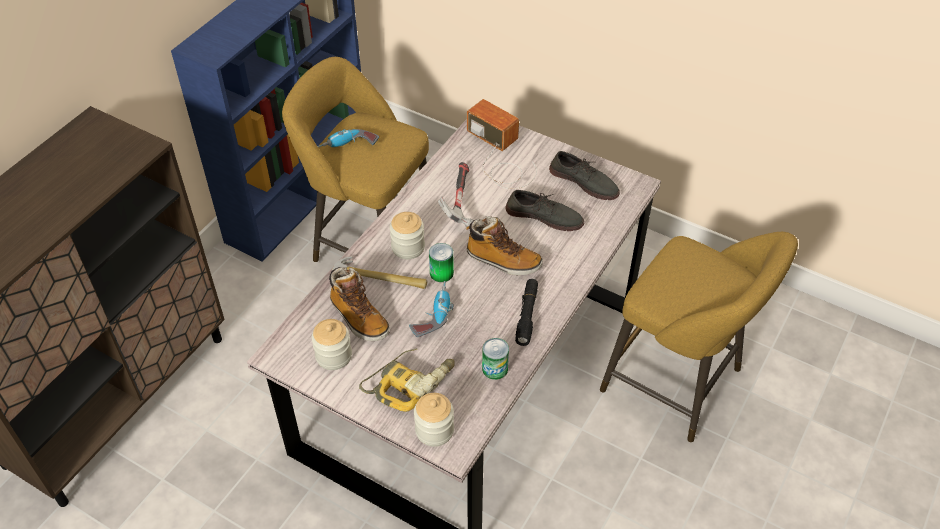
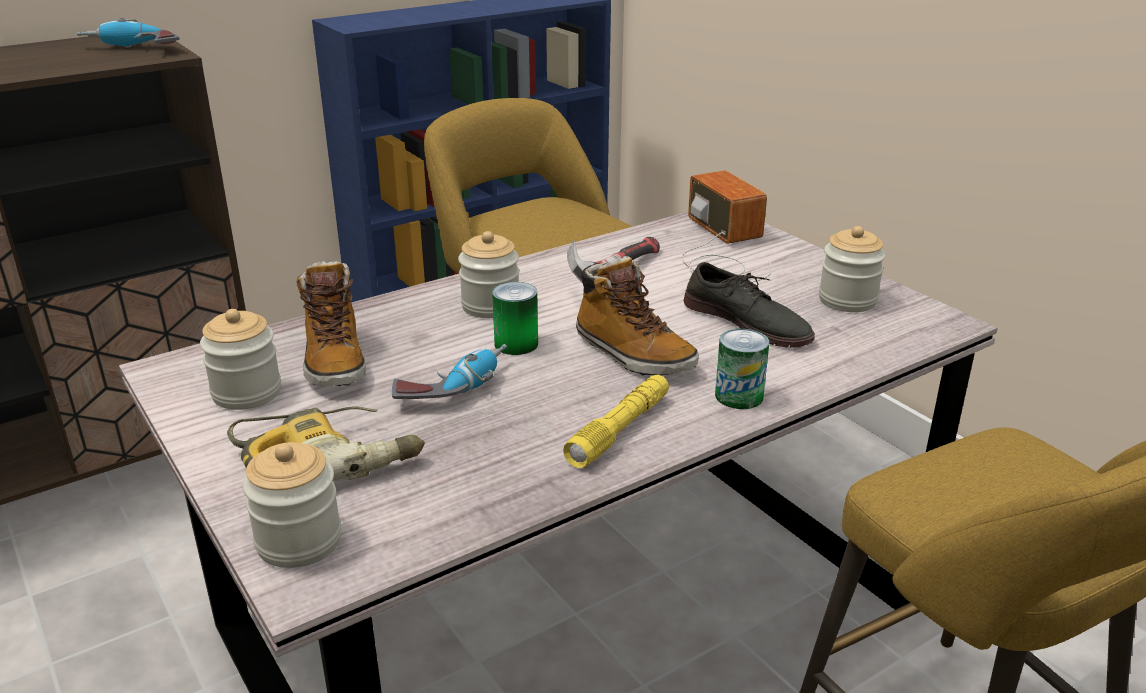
camera: 25 degrees right, 20 degrees down
power drill [318,129,379,148] -> power drill moved to [77,18,179,48]
hammer [332,256,427,289] -> none
can [482,338,509,380] -> can moved to [715,329,769,409]
black flashlight [515,279,538,346] -> yellow flashlight [563,375,669,468]
grey shoe [549,151,620,200] -> jar [819,226,886,312]

